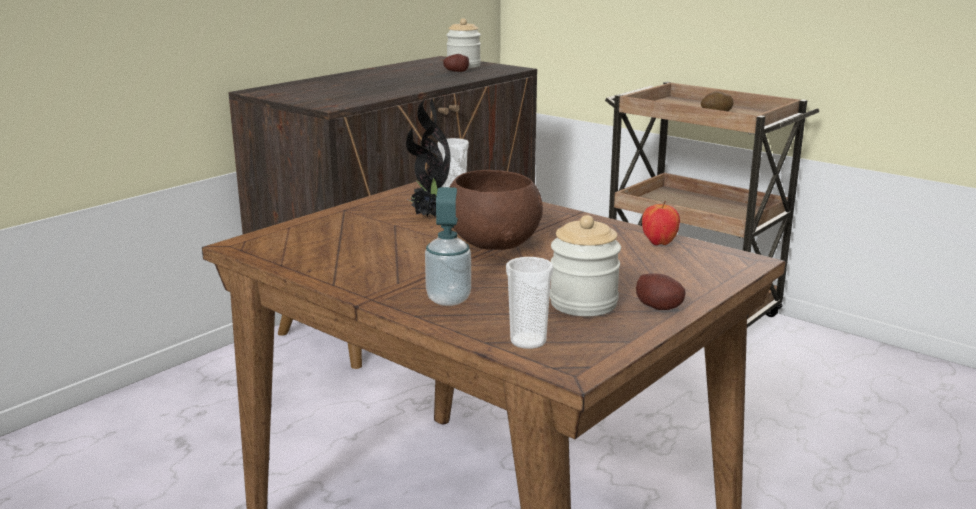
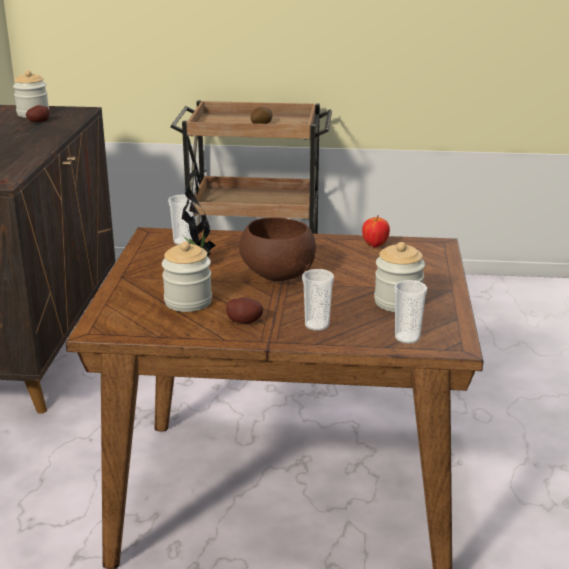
camera: 35 degrees left, 5 degrees up
soap dispenser [425,187,471,306] -> cup [302,269,334,331]
potato [636,273,685,310] -> potato moved to [226,297,263,324]
none -> jar [162,241,212,312]

